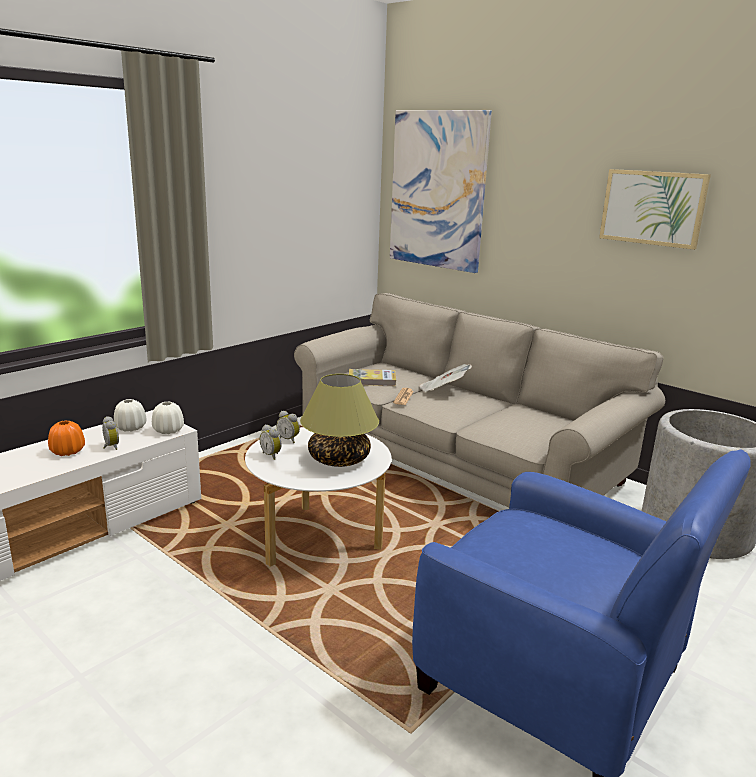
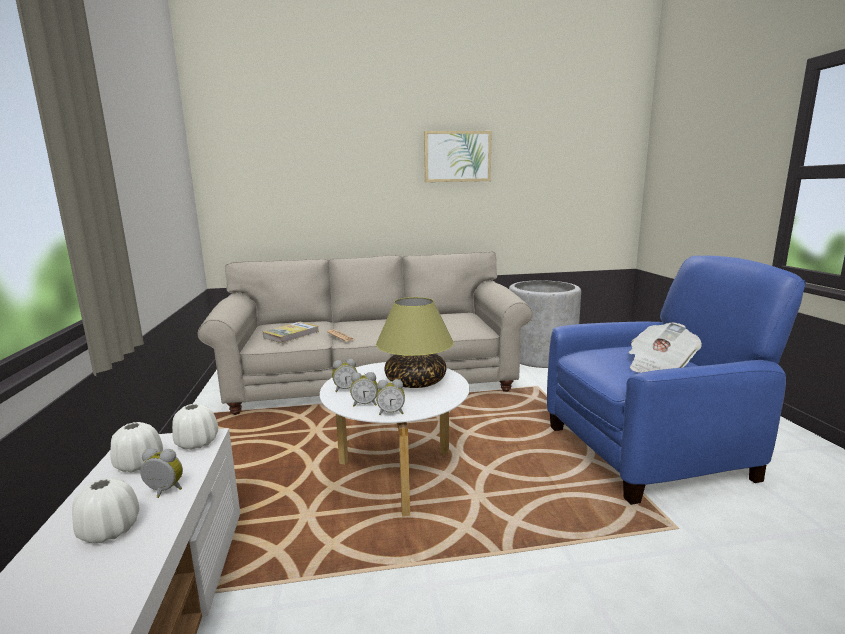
camera: 50 degrees left, 5 degrees down
orange vase [48,420,85,456] -> white vase [72,478,139,543]
picture [390,110,492,273] -> none
newspaper [419,364,472,393] -> newspaper moved to [629,323,702,373]
none -> alarm clock [376,379,405,415]

